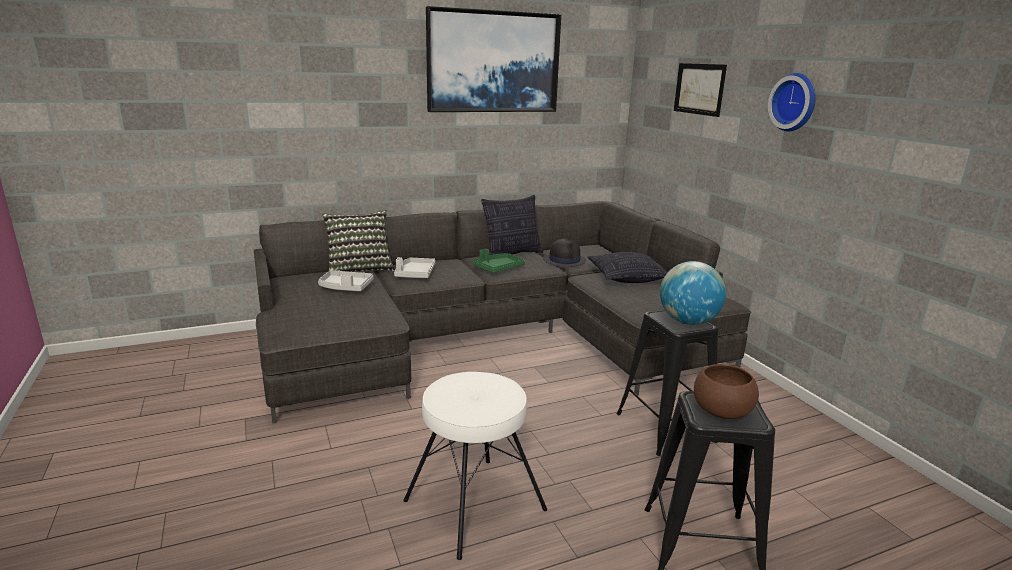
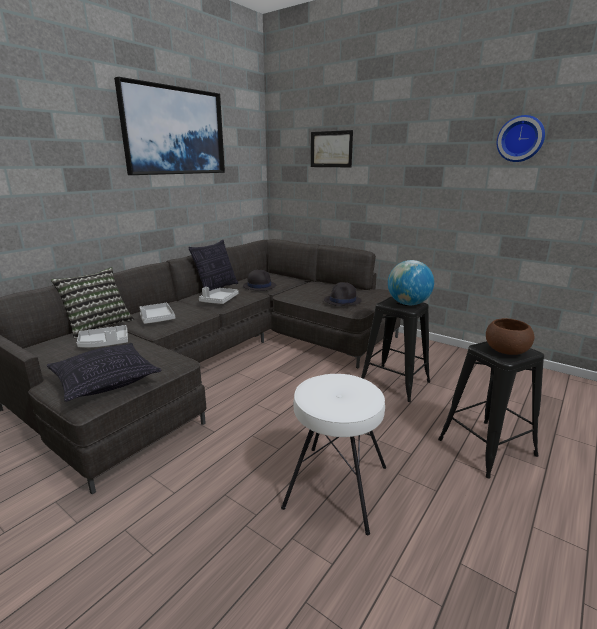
camera: 30 degrees left, 0 degrees up
green tray [473,249,525,273] -> grey tray [199,287,239,304]
pillow [587,252,668,283] -> pillow moved to [47,343,161,402]
wall clock [768,73,816,131] -> wall clock moved to [497,115,545,162]
none -> black hat [324,282,361,306]

